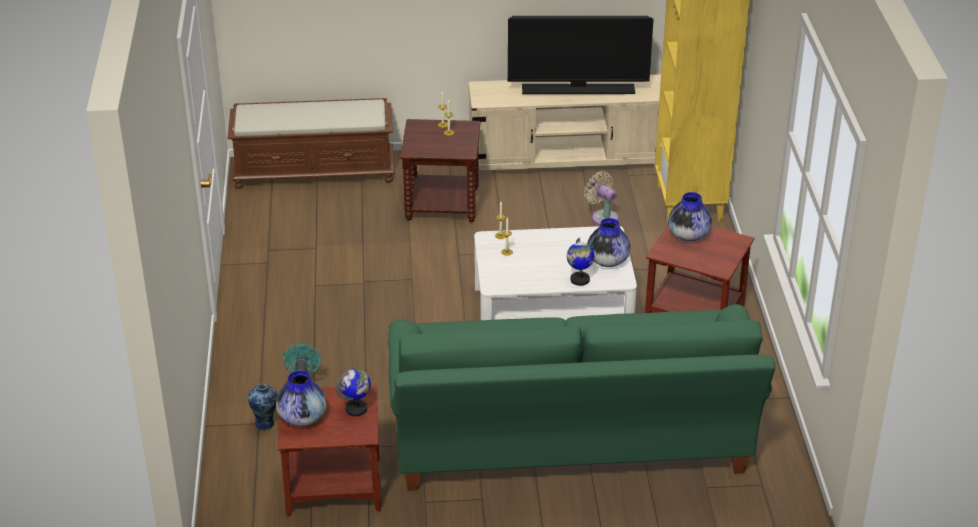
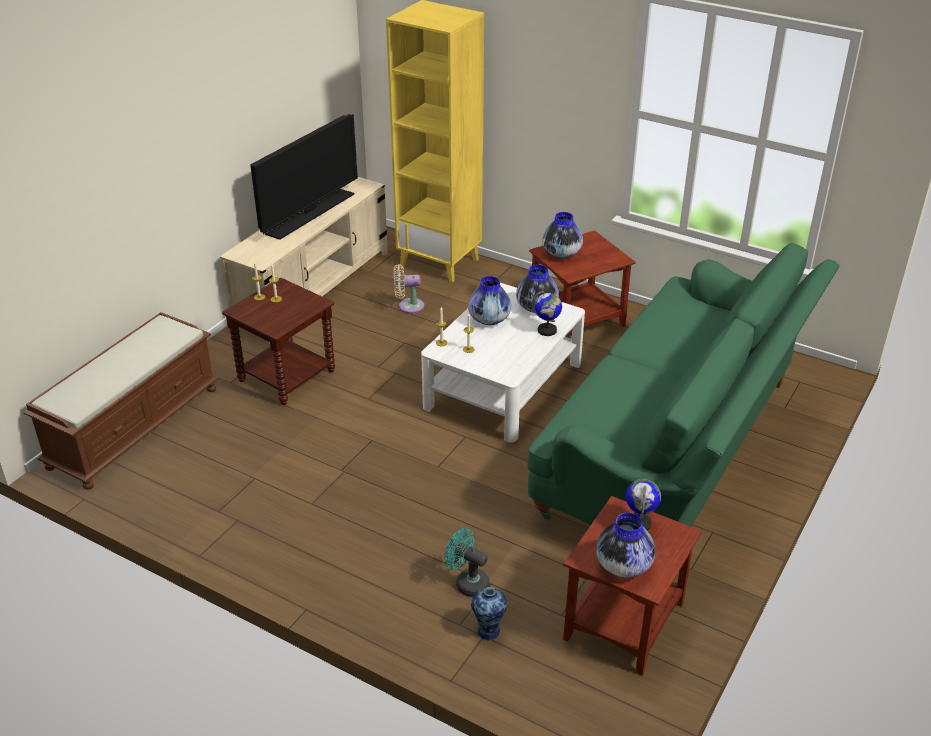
camera: 55 degrees left, 0 degrees up
none -> vase [468,276,511,325]

